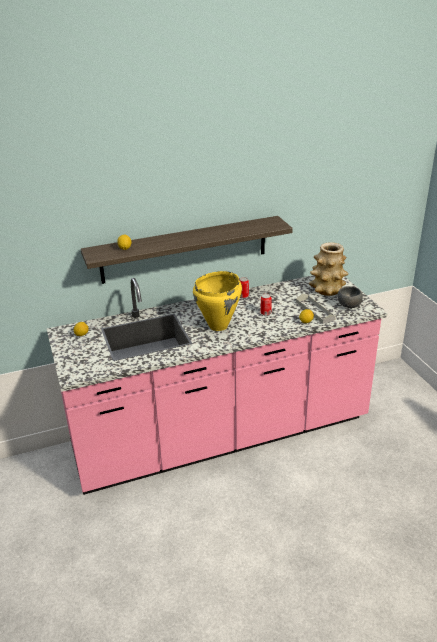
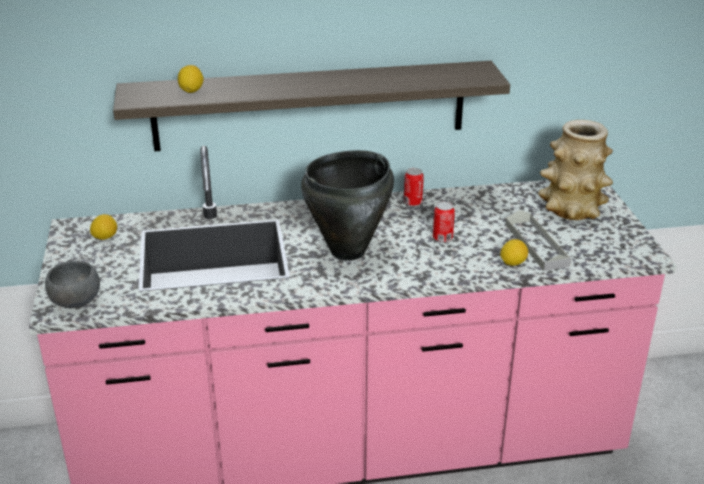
camera: 10 degrees right, 0 degrees up
yellow cooking pot [193,271,242,331] -> black cooking pot [301,150,394,260]
grey bowl [337,286,363,308] -> grey bowl moved to [45,261,100,308]

